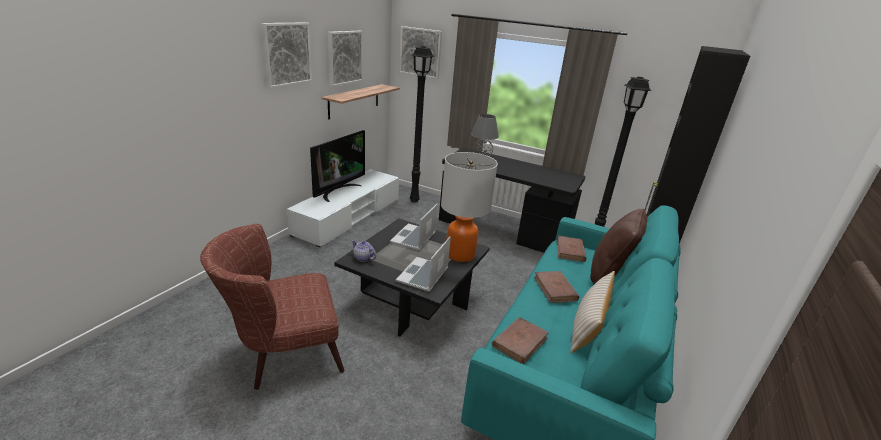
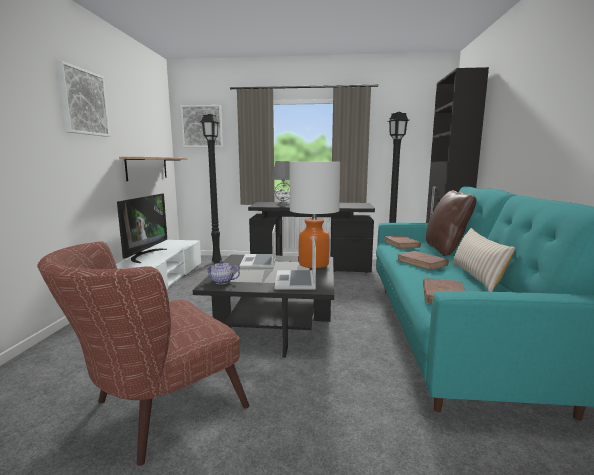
camera: 20 degrees left, 15 degrees down
picture [328,31,363,87] -> none

